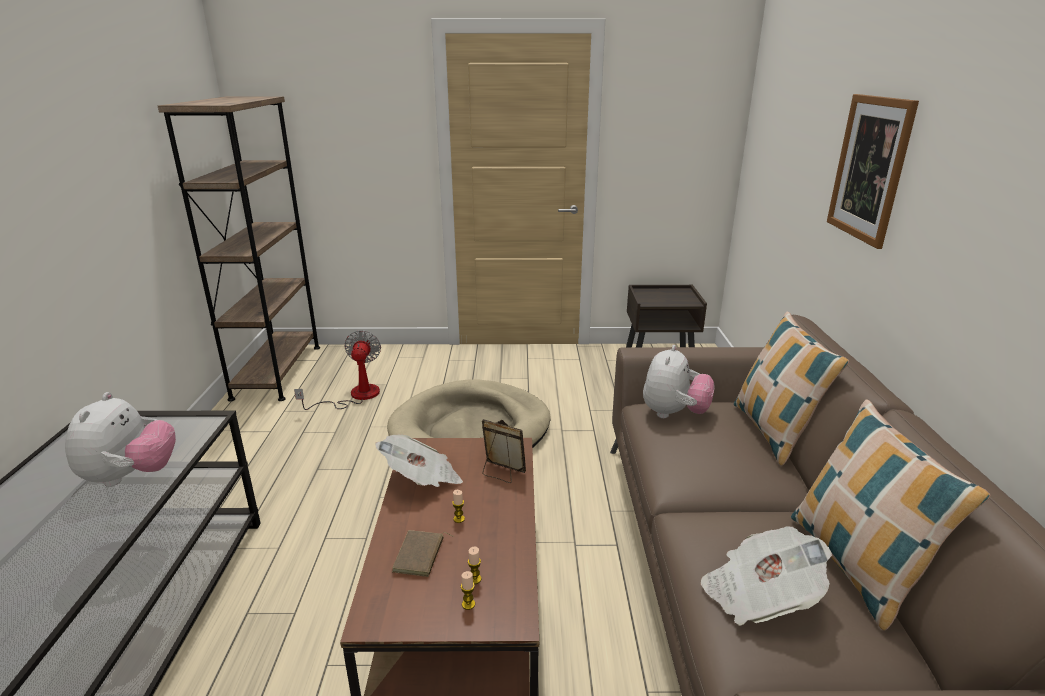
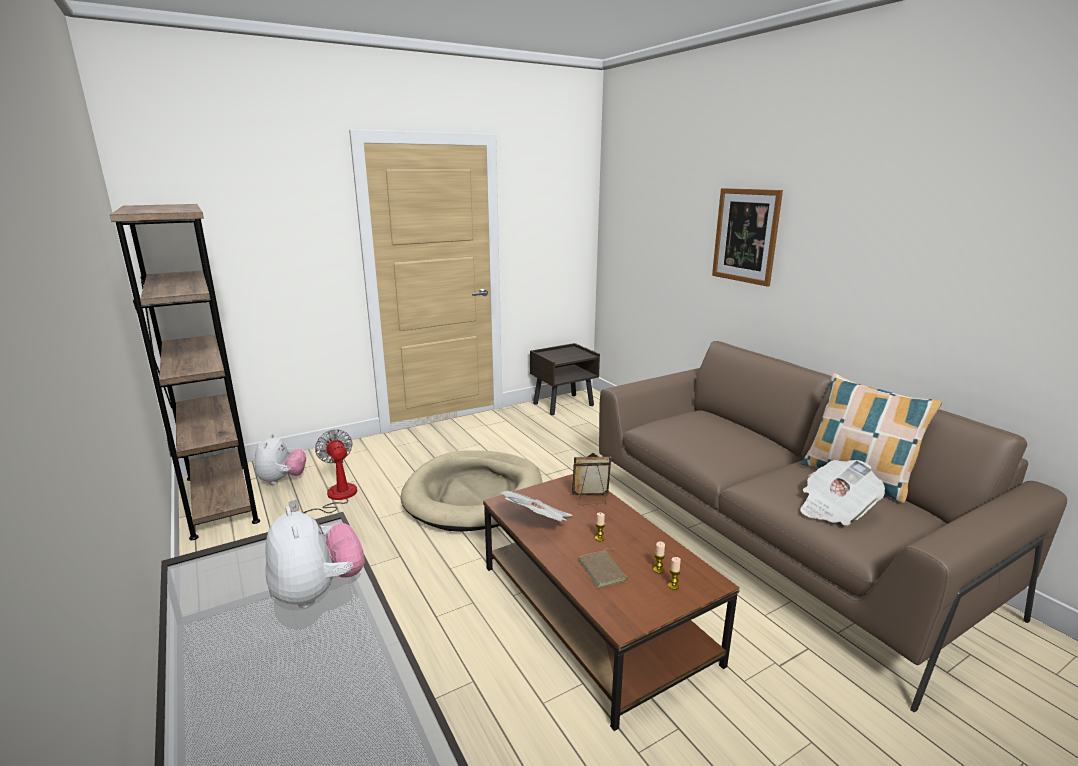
camera: 30 degrees left, 5 degrees down
plush toy [643,345,715,418] -> plush toy moved to [255,434,306,485]
pillow [734,311,849,466] -> none

